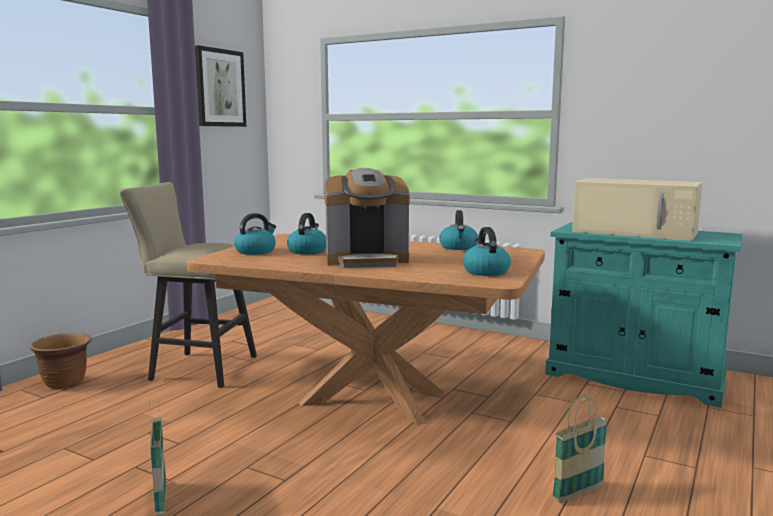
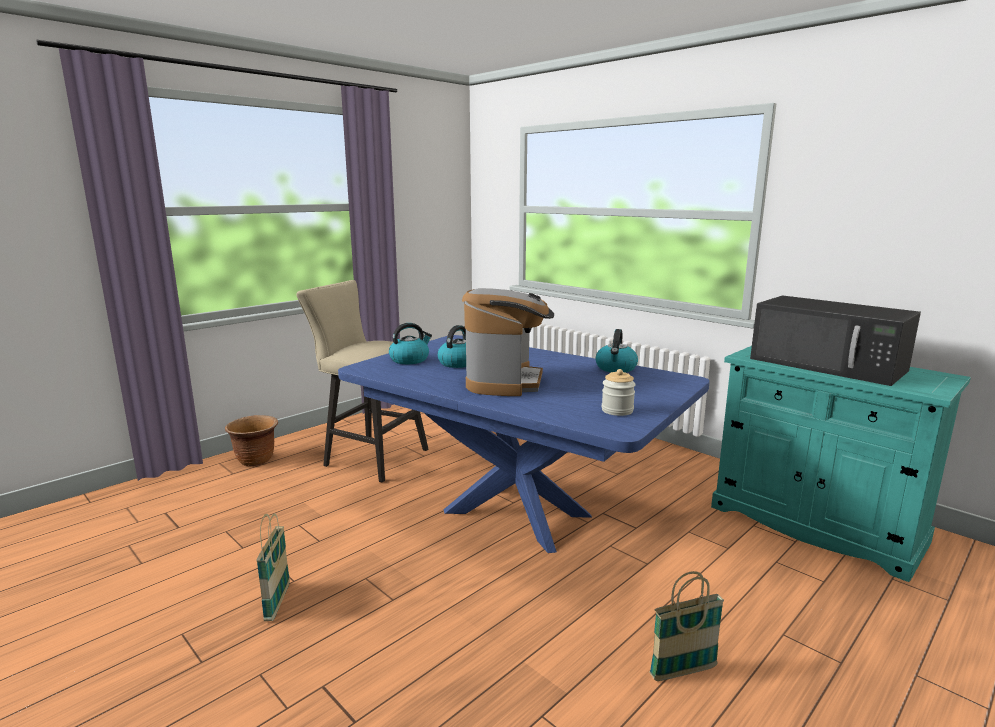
camera: 15 degrees right, 5 degrees up
brown dining table [187,234,545,425] -> blue dining table [338,335,710,553]
picture [195,45,246,127] -> none
coffee machine [324,168,410,268] -> coffee machine turned 90 degrees counterclockwise [462,288,554,396]
kettle [463,227,511,276] -> jar [602,369,636,416]
beige microwave [572,178,703,241] -> black microwave [750,295,921,386]

